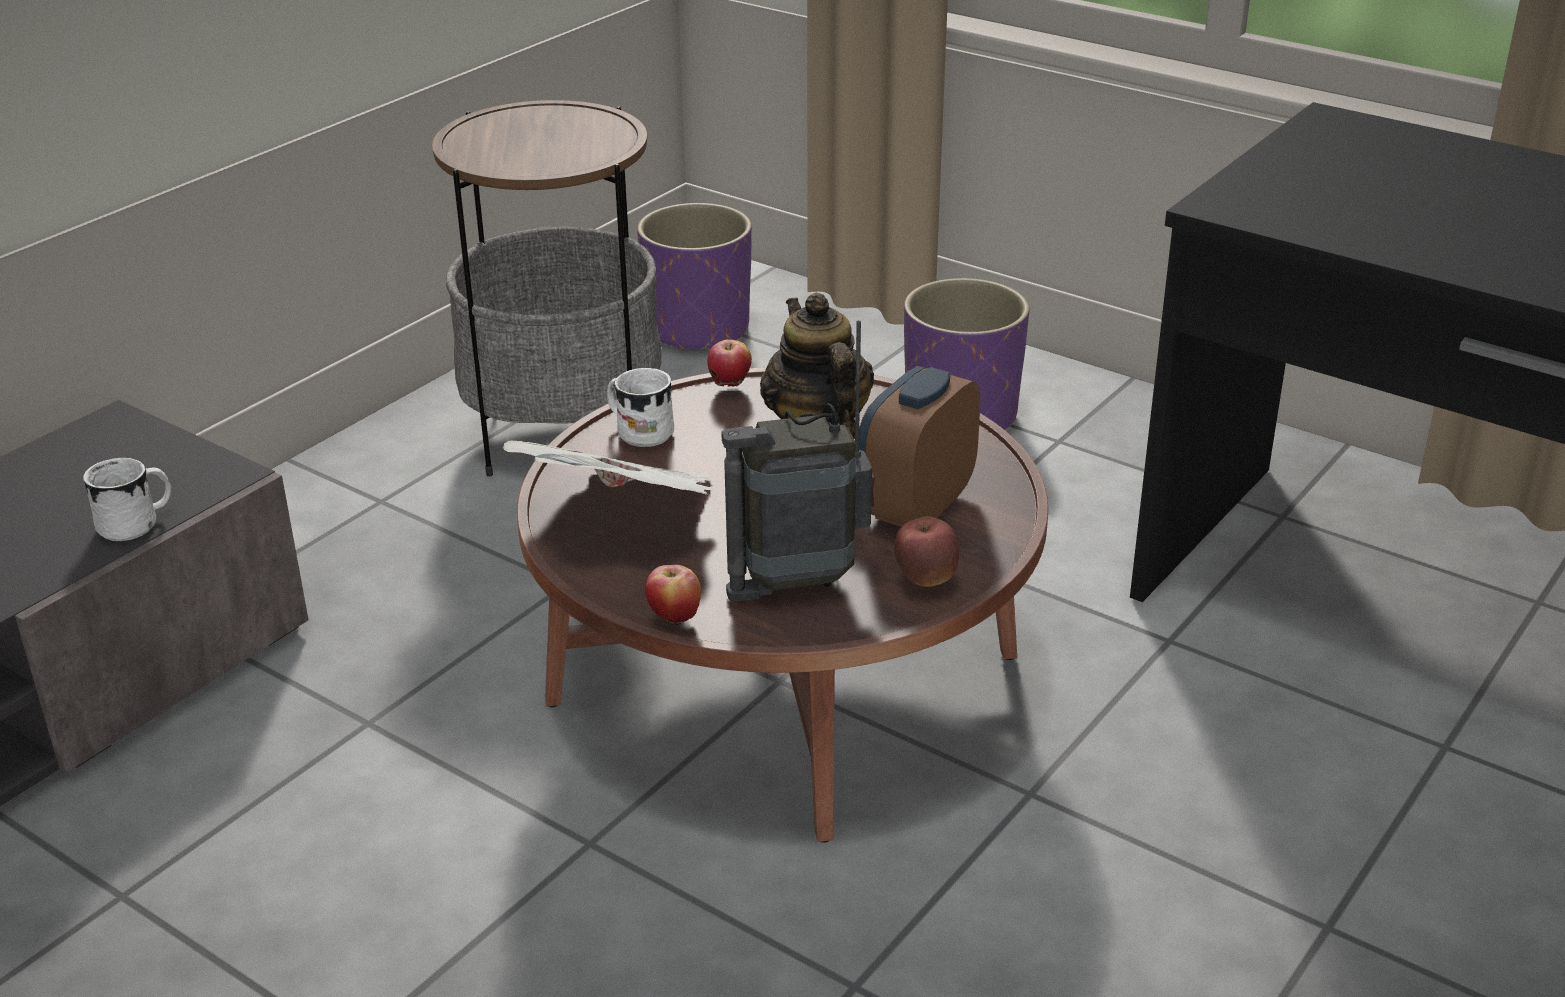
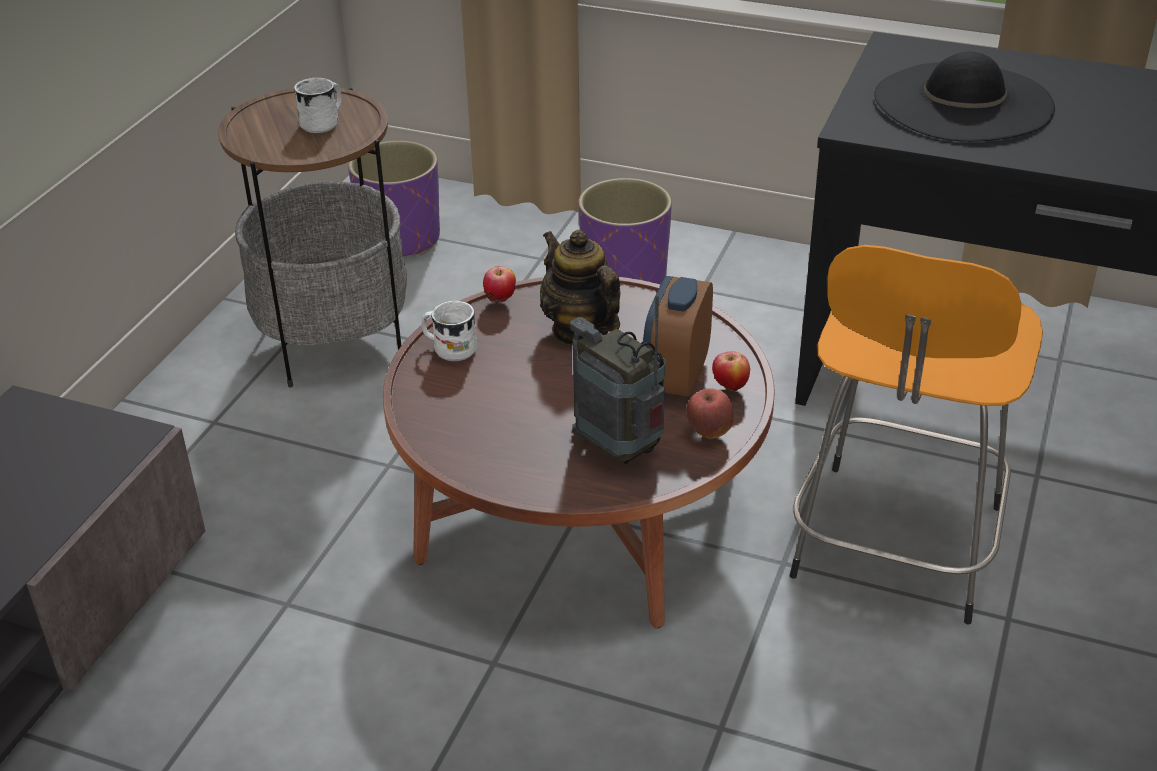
camera: 15 degrees left, 5 degrees up
white mug [83,458,171,541] -> white mug moved to [294,78,342,133]
newspaper [503,441,715,494] -> none
apple [645,565,701,626] -> apple moved to [712,351,750,391]
radio [721,320,875,602] -> radio turned 75 degrees clockwise [570,295,666,464]
none -> orange stool [790,245,1043,625]
none -> black hat [874,51,1055,142]

